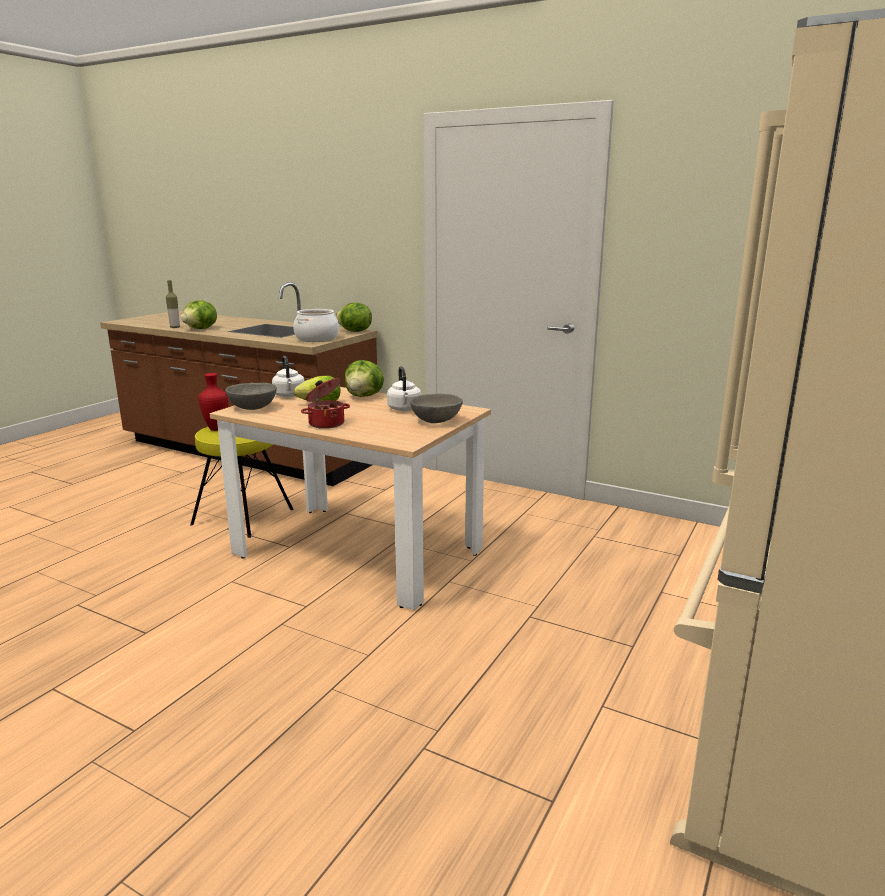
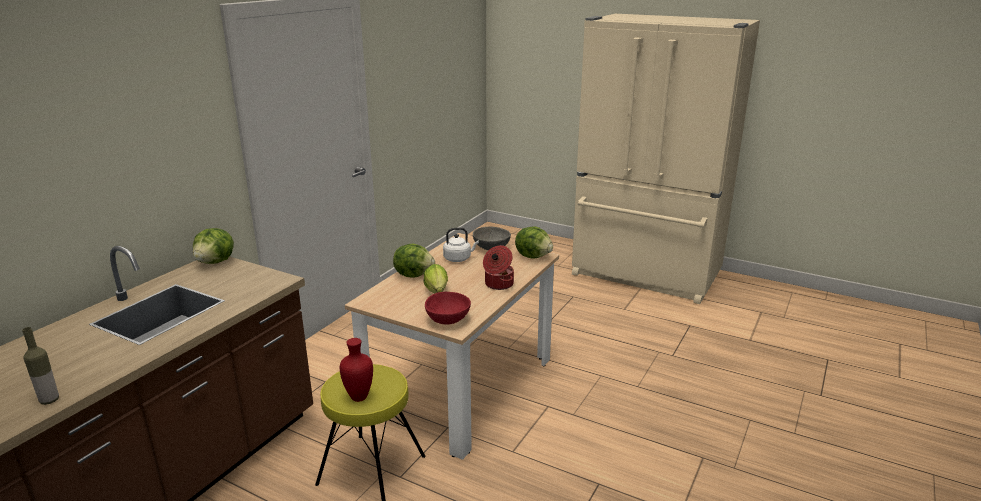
camera: 90 degrees left, 5 degrees up
lettuce [181,300,217,329] -> lettuce moved to [515,227,553,259]
grey bowl [225,383,277,410] -> red bowl [425,292,471,324]
white kettle [272,355,304,397] -> none
cooking pot [293,309,339,342] -> none

